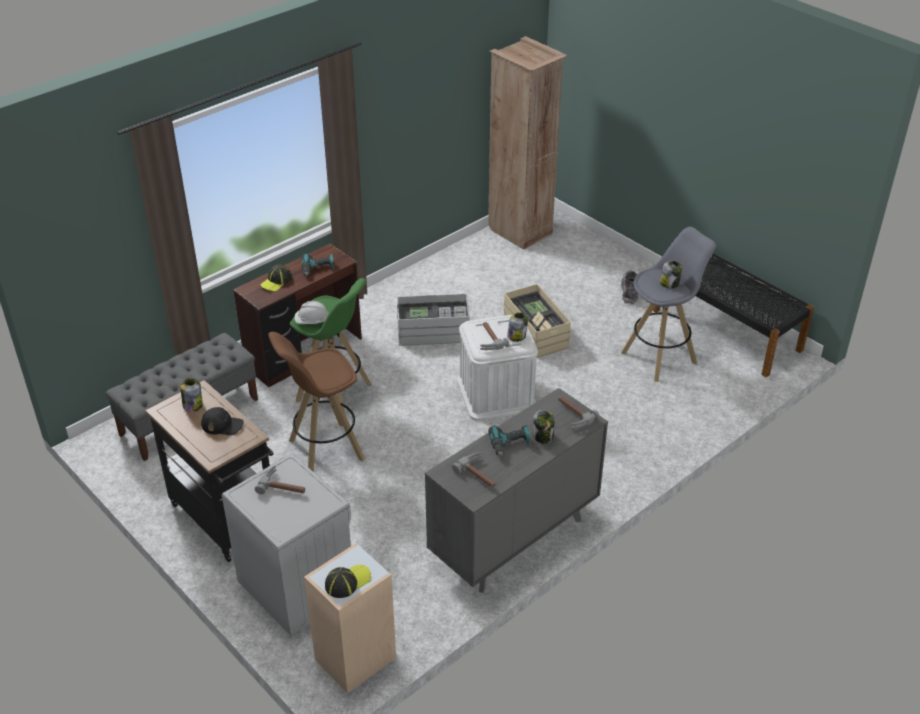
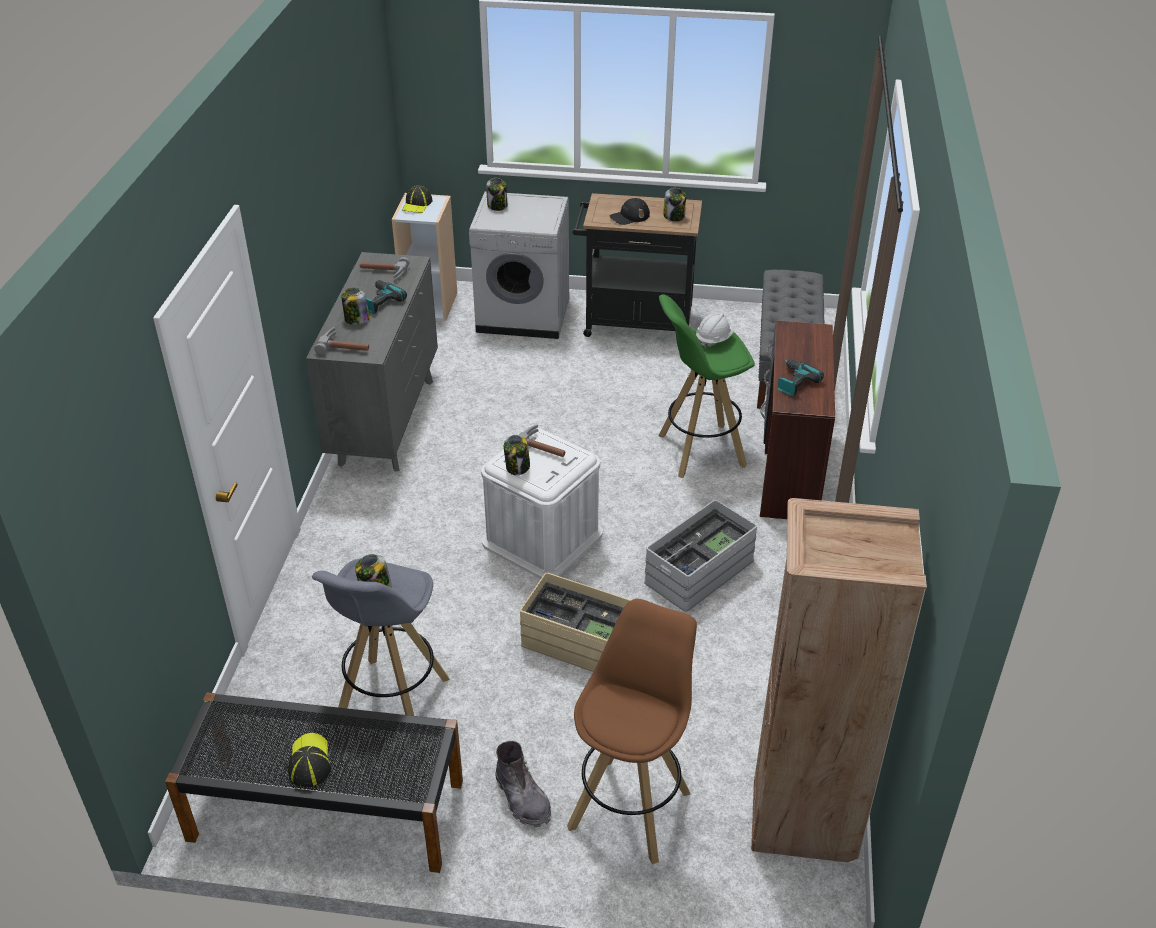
camera: 140 degrees right, 0 degrees up
hammer [255,466,305,494] -> none
cap [260,264,292,291] -> cap moved to [288,733,331,787]
brown stool [268,332,365,472] -> brown stool moved to [567,599,697,864]
none -> jar [486,178,507,211]

